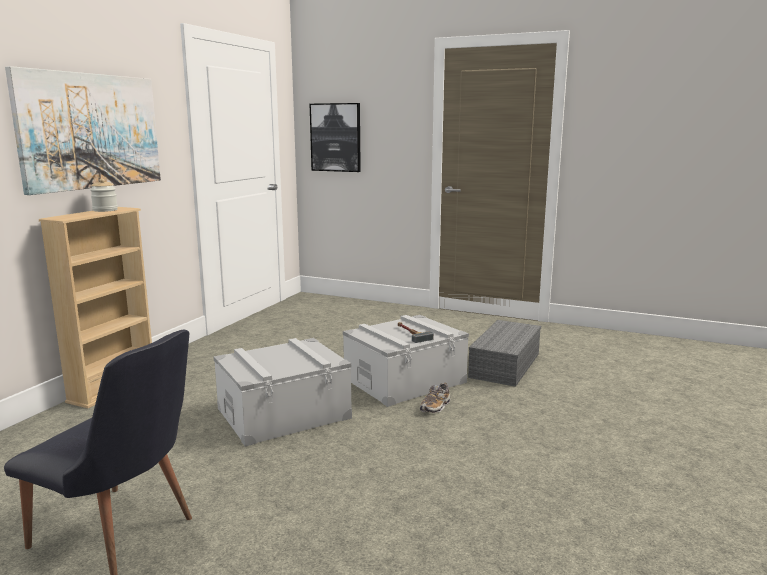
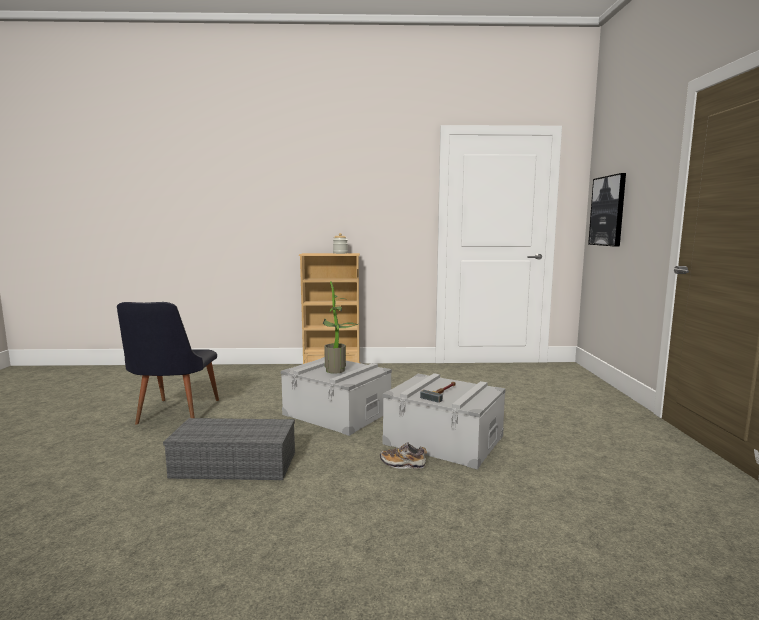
camera: 65 degrees right, 5 degrees down
picture [5,66,161,195] -> none
grey storage box [468,320,541,387] -> grey storage box moved to [163,418,295,480]
none -> potted plant [323,282,358,374]

